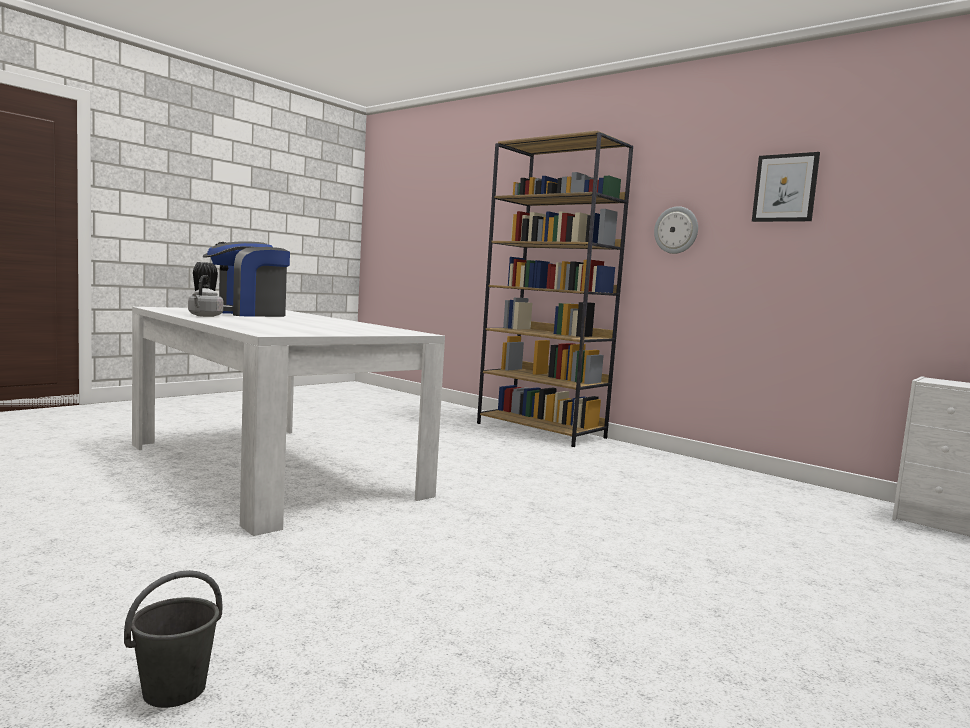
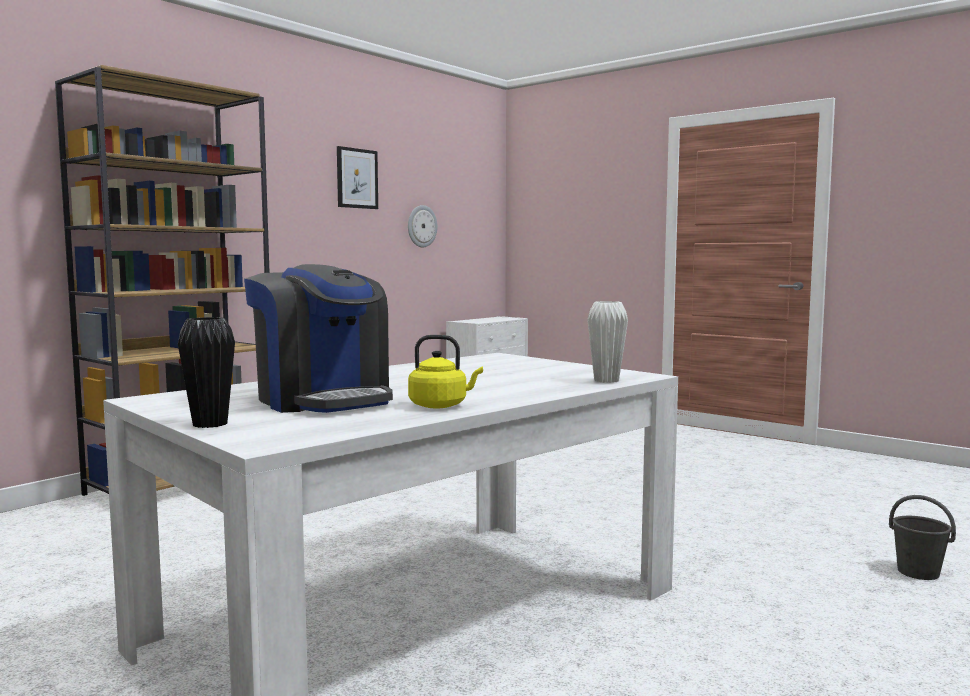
camera: 90 degrees left, 0 degrees up
grey kettle [188,275,224,317] -> yellow kettle [408,335,483,408]
wall clock [654,206,698,254] -> wall clock moved to [408,205,437,247]
none -> white vase [587,301,628,383]

